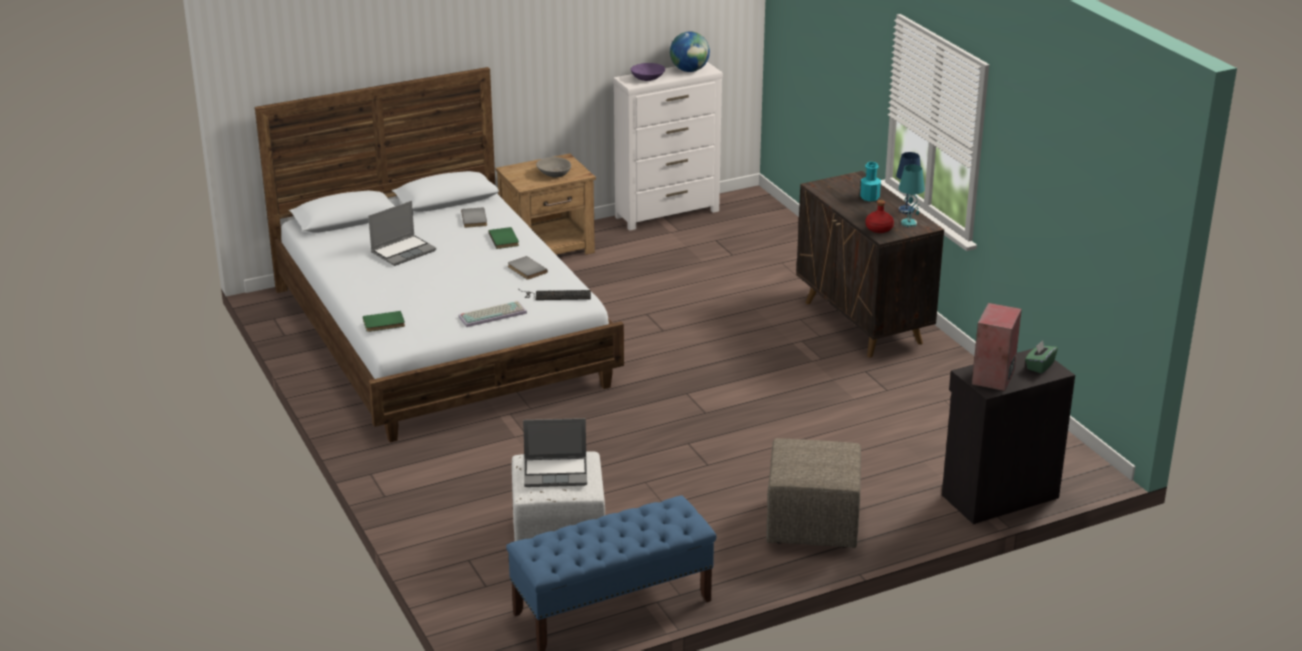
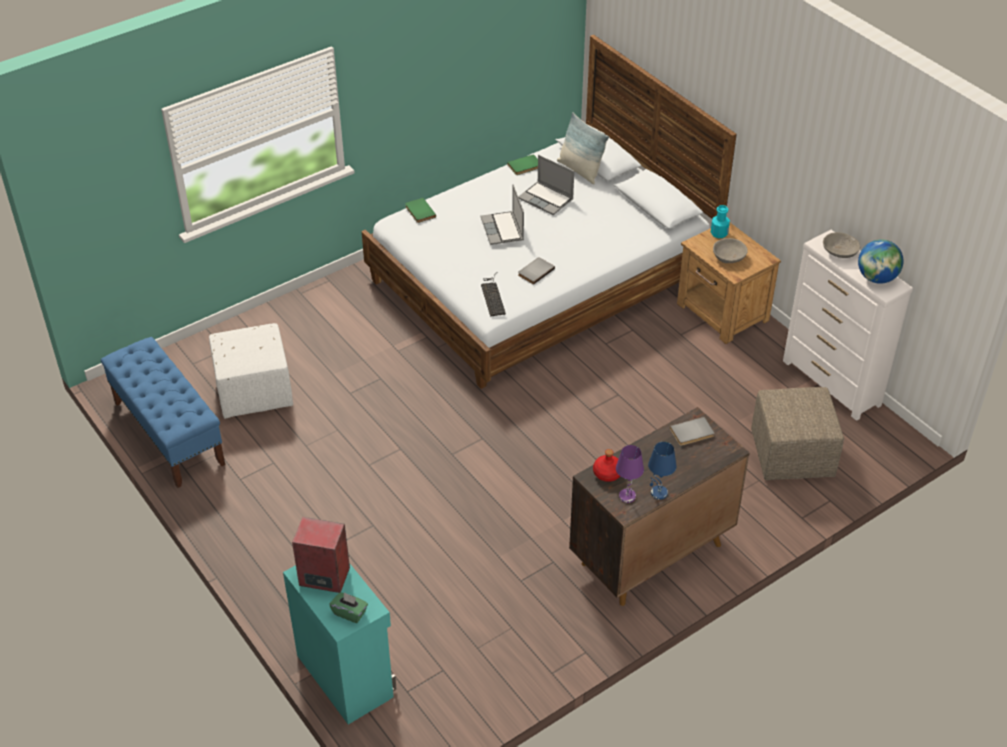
camera: 80 degrees right, 15 degrees up
keyboard [458,301,527,327] -> none
grey book [461,207,487,228] -> grey book moved to [670,417,714,446]
green book [489,227,519,249] -> green book moved to [507,154,538,175]
laptop [523,418,587,487] -> laptop moved to [481,185,524,245]
purple bowl [631,63,665,81] -> grey bowl [823,232,860,258]
beige ottoman [766,438,861,548] -> beige ottoman moved to [751,387,844,480]
turquoise bottle [860,162,881,201] -> turquoise bottle moved to [711,205,730,238]
turquoise table lamp [899,165,925,227] -> purple table lamp [616,445,644,503]
black cabinet [942,348,1075,524] -> turquoise cabinet [283,563,397,724]
none -> pillow [557,112,609,184]

